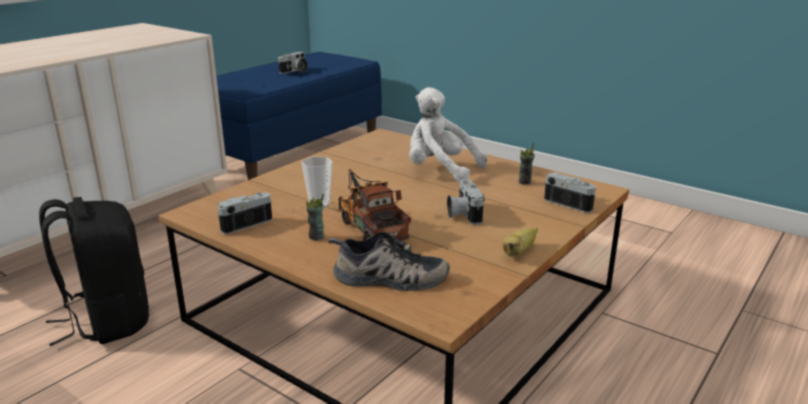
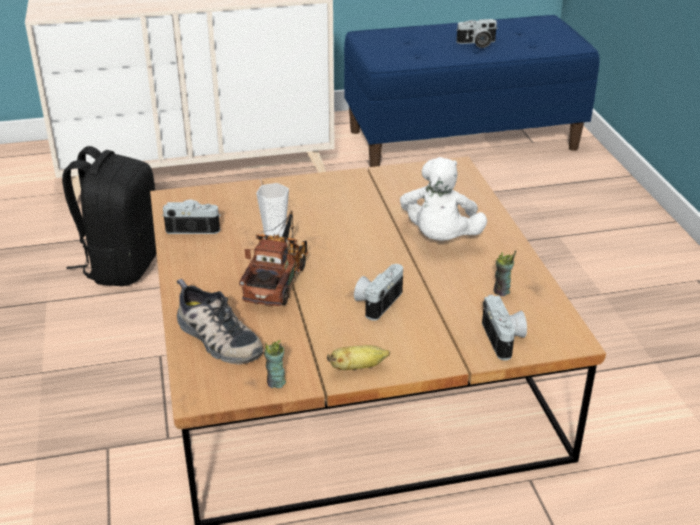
camera: 40 degrees right, 10 degrees up
cup [306,194,325,241] -> cup moved to [264,340,286,388]
white plush toy [409,87,487,182] -> white plush toy turned 150 degrees counterclockwise [400,157,487,241]

